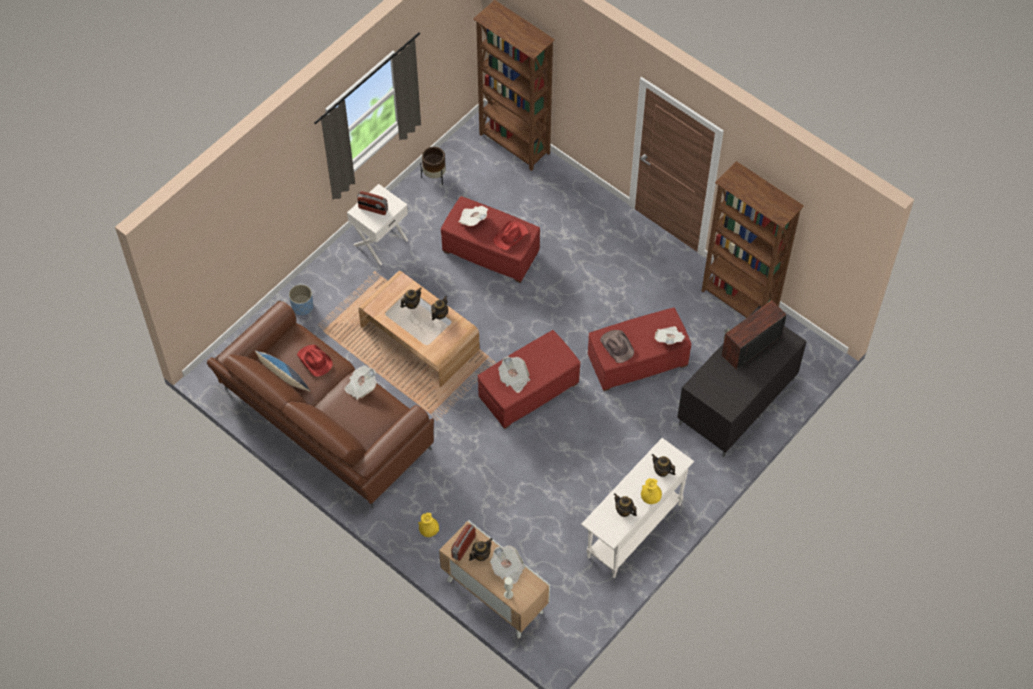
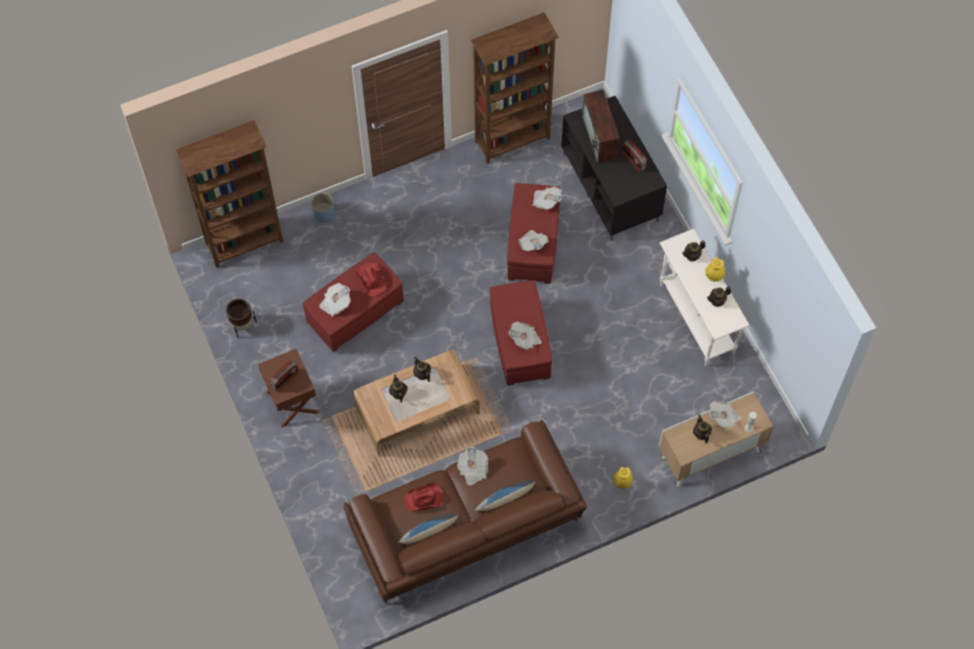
camera: 65 degrees left, 5 degrees up
blue planter [289,284,313,315] -> blue planter moved to [311,193,335,223]
white nightstand [347,184,408,265] -> brown nightstand [258,349,319,427]
radio [451,524,476,561] -> radio moved to [622,139,647,172]
brown hat [600,330,634,363] -> newspaper [518,230,548,251]
none -> pillow [475,481,535,511]

